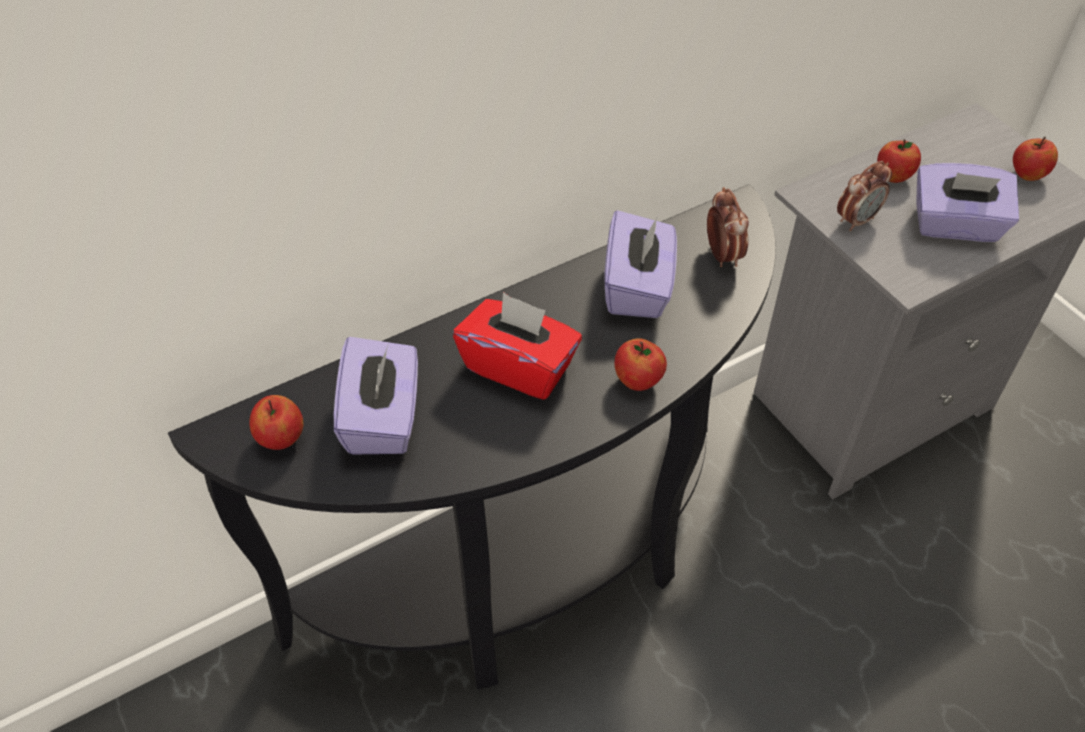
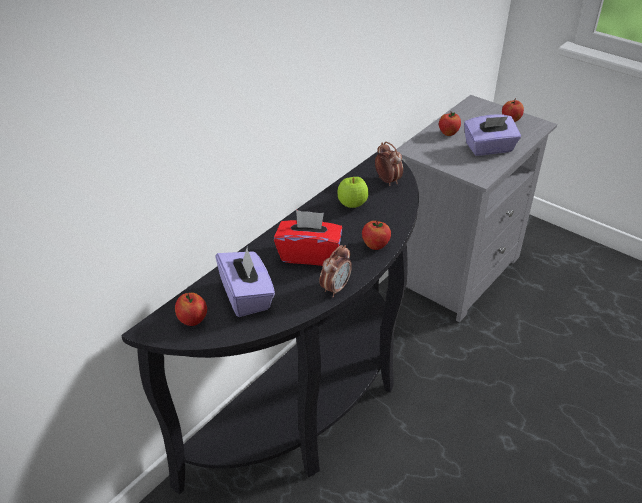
camera: 20 degrees left, 10 degrees down
purple tissue box [605,210,677,318] -> apple [338,177,369,208]
alarm clock [837,161,892,231] -> alarm clock moved to [319,245,352,297]

